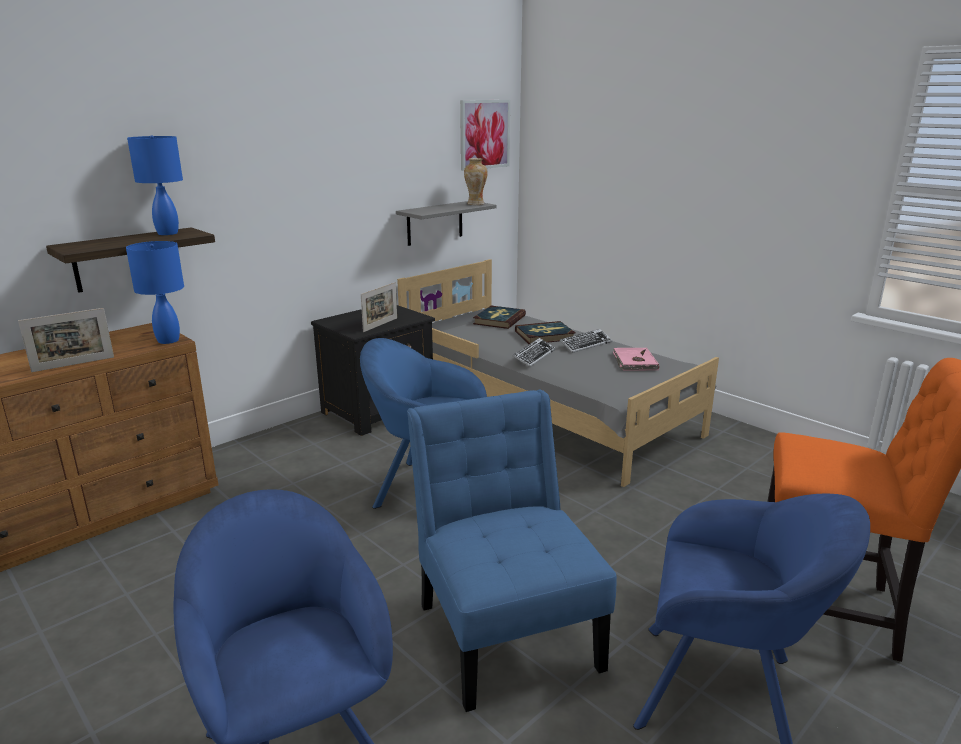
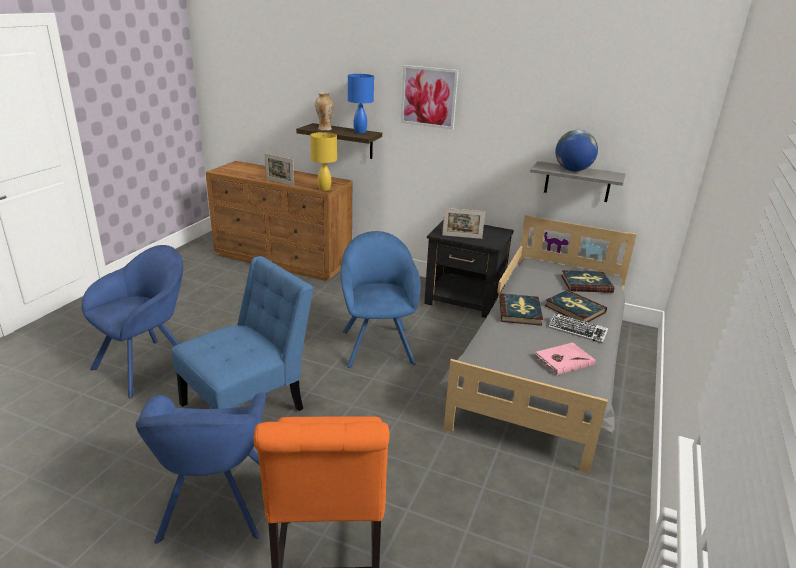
camera: 65 degrees right, 5 degrees up
blue table lamp [126,241,184,344] -> yellow table lamp [311,132,337,191]
picture [460,100,510,171] -> picture moved to [401,65,459,129]
vase [464,158,488,205] -> vase moved to [315,92,334,131]
keyboard [513,338,556,367] -> book [499,293,543,326]
none -> globe [555,130,598,171]

